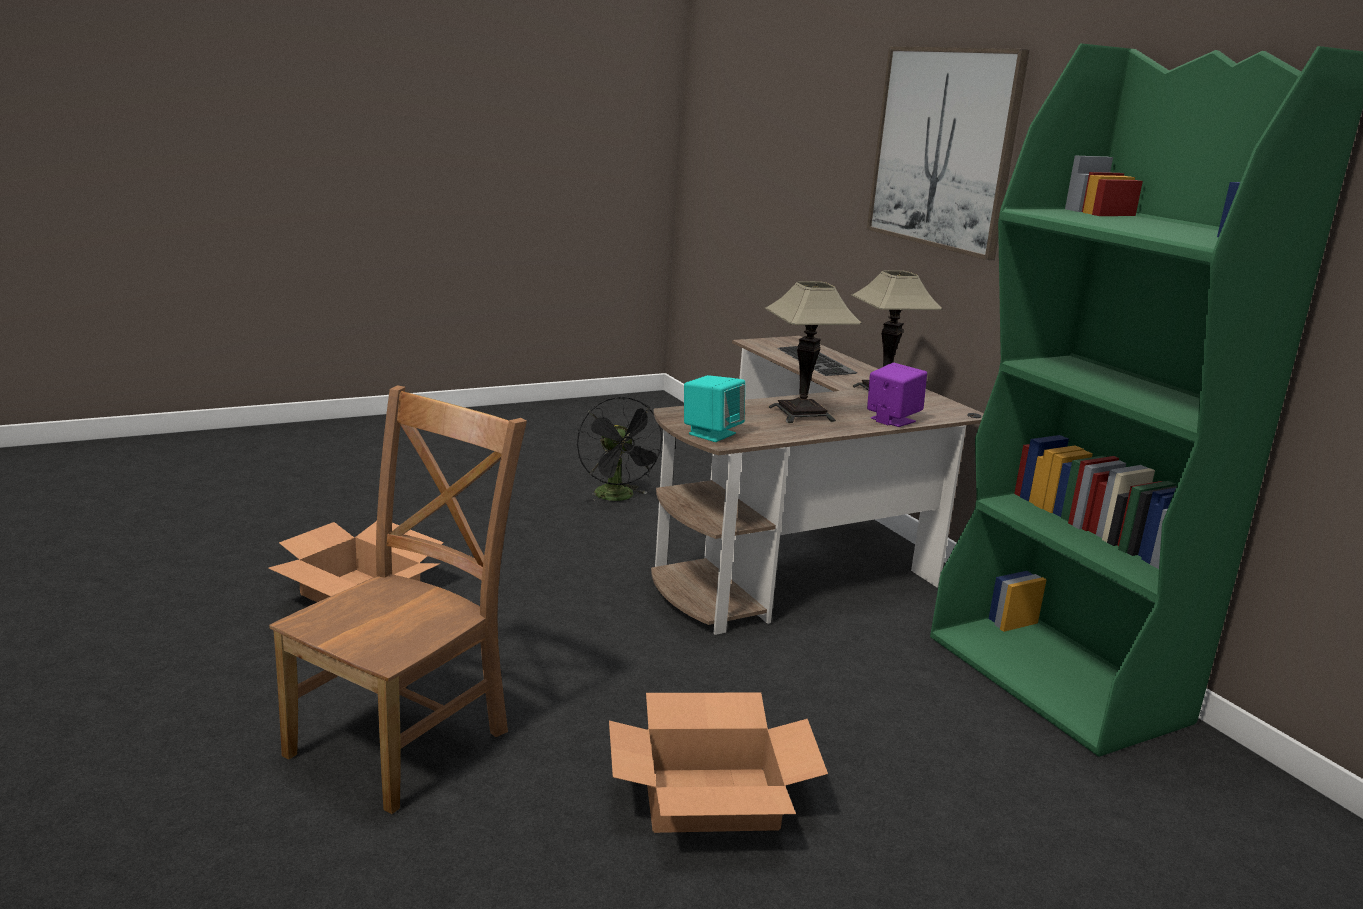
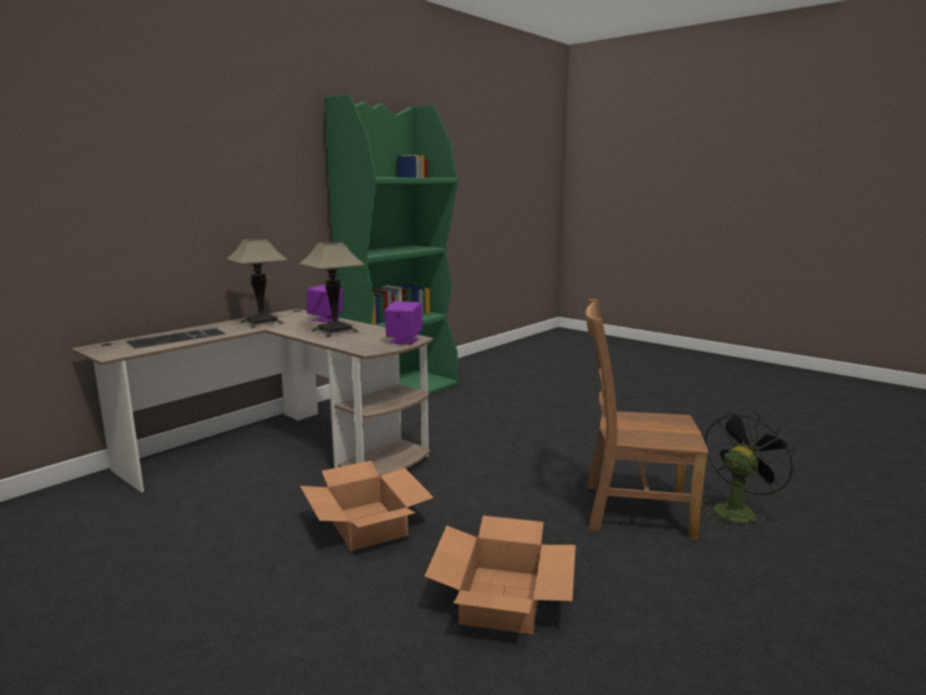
camera: 110 degrees left, 5 degrees down
black fan [577,396,664,503] -> black fan moved to [701,411,797,523]
cardboard box [609,693,828,833] -> cardboard box moved to [300,461,434,551]
turquoise speaker [684,375,745,442] -> purple speaker [384,301,423,345]
picture [867,46,1029,260] -> none

